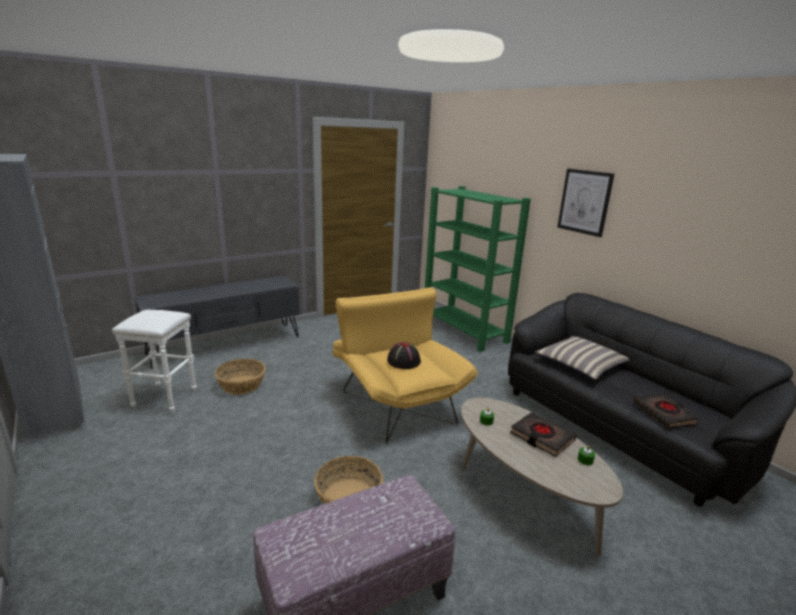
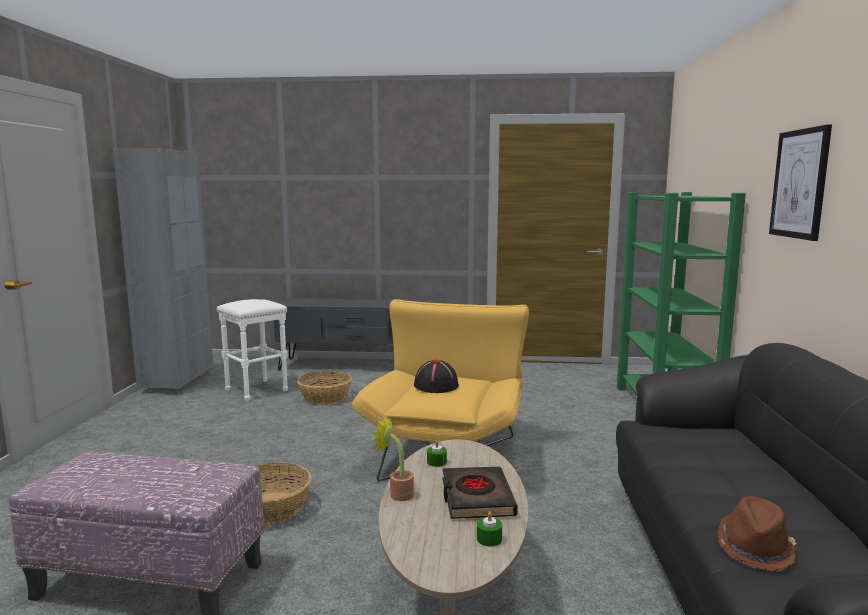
camera: 40 degrees right, 10 degrees down
pillow [535,336,629,380] -> none
black book [634,394,699,428] -> brown hat [717,496,796,572]
none -> potted plant [372,417,414,501]

